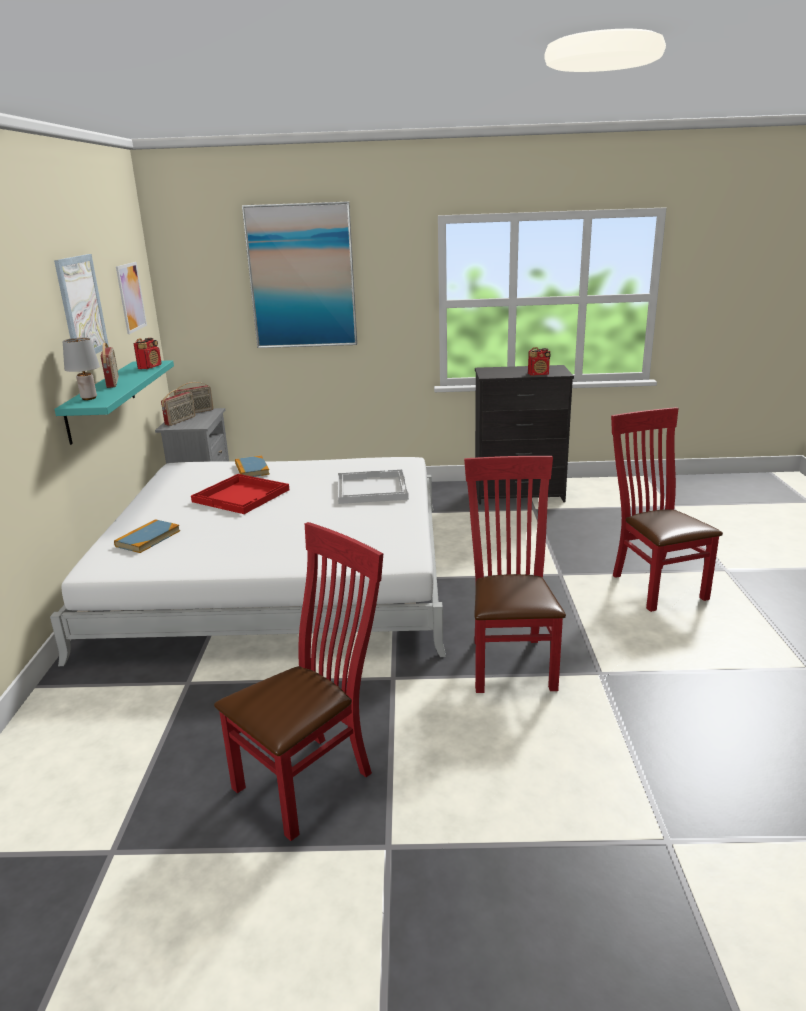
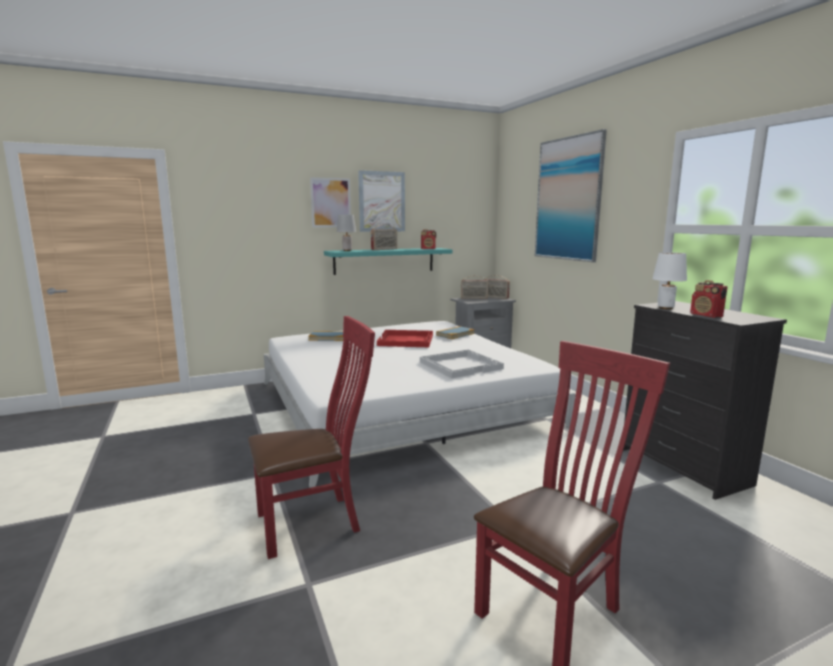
camera: 65 degrees right, 10 degrees down
picture [116,262,147,334] -> picture moved to [310,177,351,227]
red chair [214,522,383,841] -> none
none -> white table lamp [652,252,687,309]

